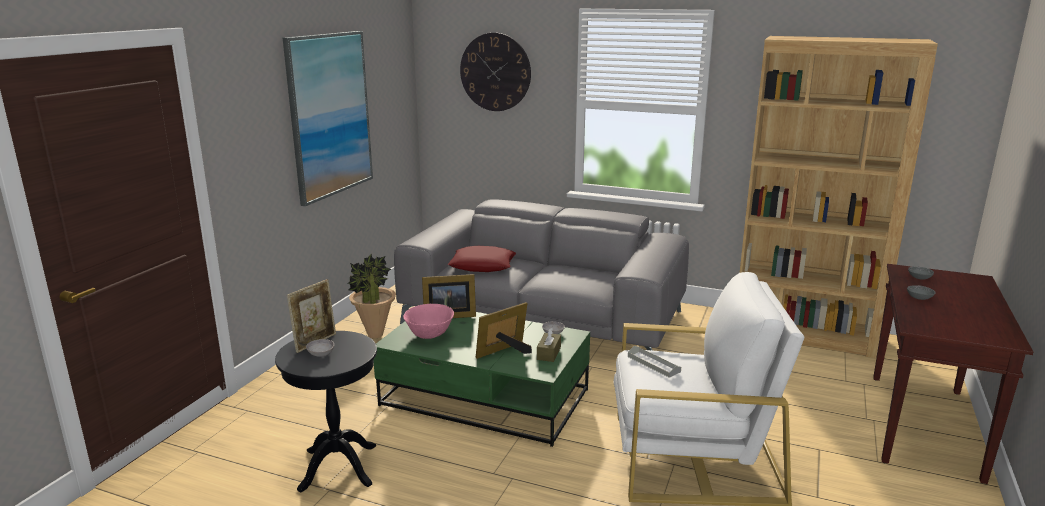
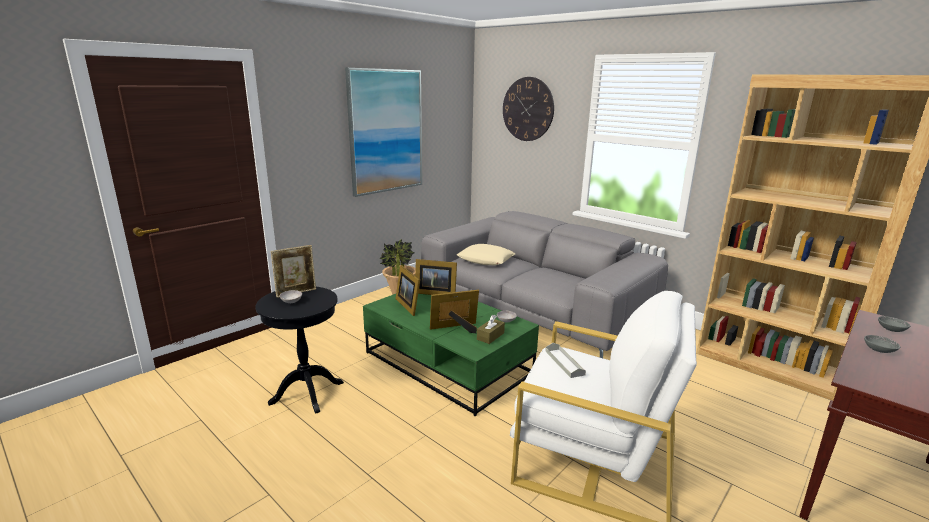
camera: 20 degrees right, 0 degrees up
pink bowl [403,304,454,339] -> picture frame [396,265,420,316]
red pillow [448,246,516,272] -> beige pillow [457,244,516,265]

